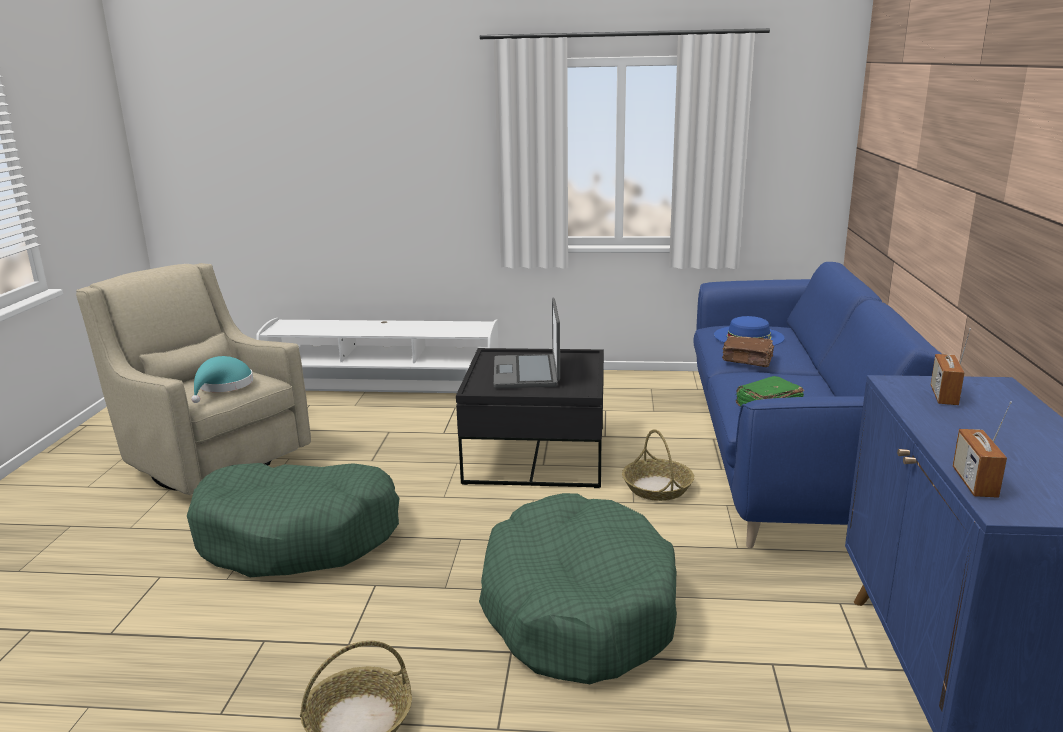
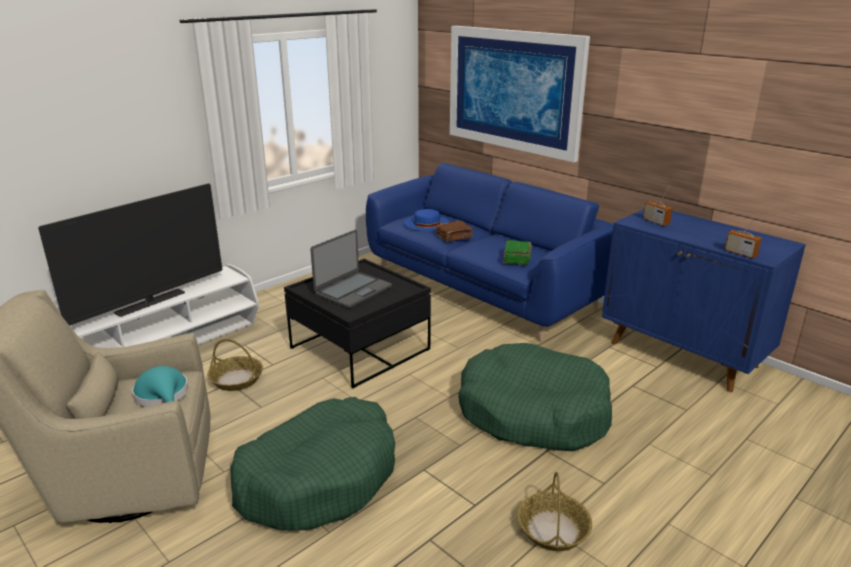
camera: 50 degrees left, 5 degrees up
laptop [494,298,560,388] -> laptop turned 90 degrees counterclockwise [310,230,392,308]
basket [622,429,694,501] -> basket moved to [207,339,263,391]
none -> television [38,183,223,326]
none -> picture [450,26,590,162]

